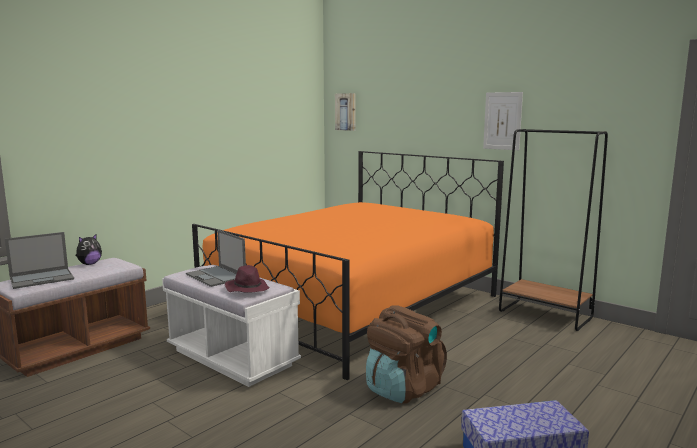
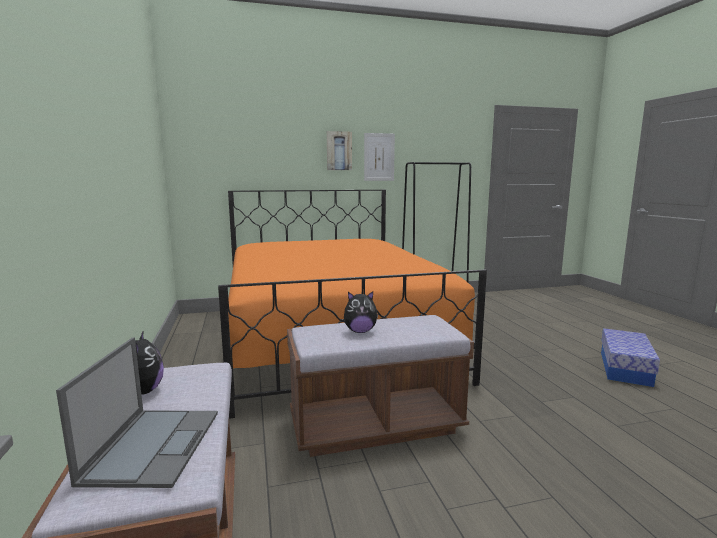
camera: 55 degrees left, 0 degrees up
white bench [162,265,301,387] -> brown bench [287,315,474,457]
laptop [186,230,246,287] -> plush toy [344,291,378,333]
purple hat [225,265,270,293] -> none
picture [335,93,356,131] -> picture moved to [327,131,352,170]
brown backpack [366,305,447,404] -> none

